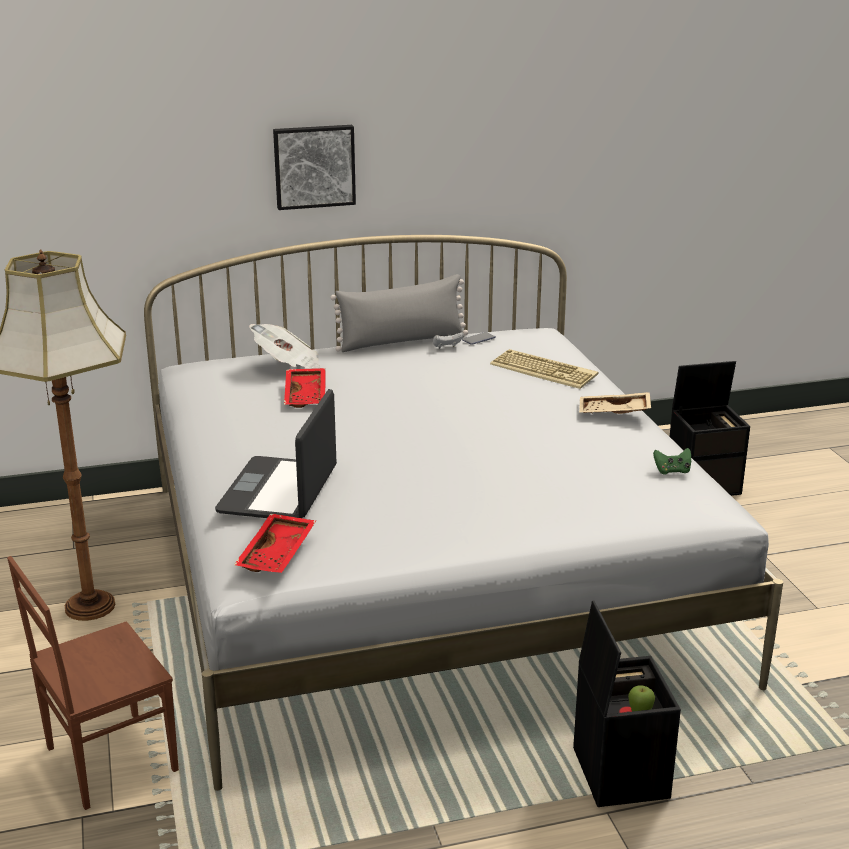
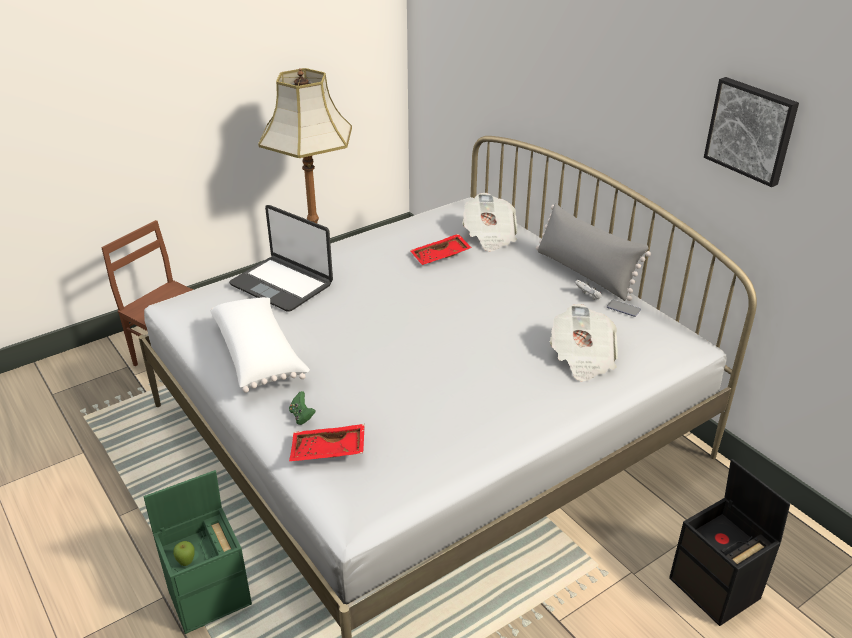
camera: 70 degrees right, 10 degrees up
laptop [215,389,337,518] -> laptop turned 135 degrees counterclockwise [229,205,333,312]
red tray [234,513,316,573] -> red tray moved to [289,424,365,461]
picture [273,125,356,210] -> picture moved to [704,77,799,187]
keyboard [490,349,598,389] -> newspaper [550,304,618,382]
black storage box [573,600,681,807] -> green storage box [144,470,252,634]
beige tray [579,392,651,414] -> none
green game controller [653,448,691,474] -> green game controller moved to [289,391,316,425]
none -> white pillow [210,297,310,393]

